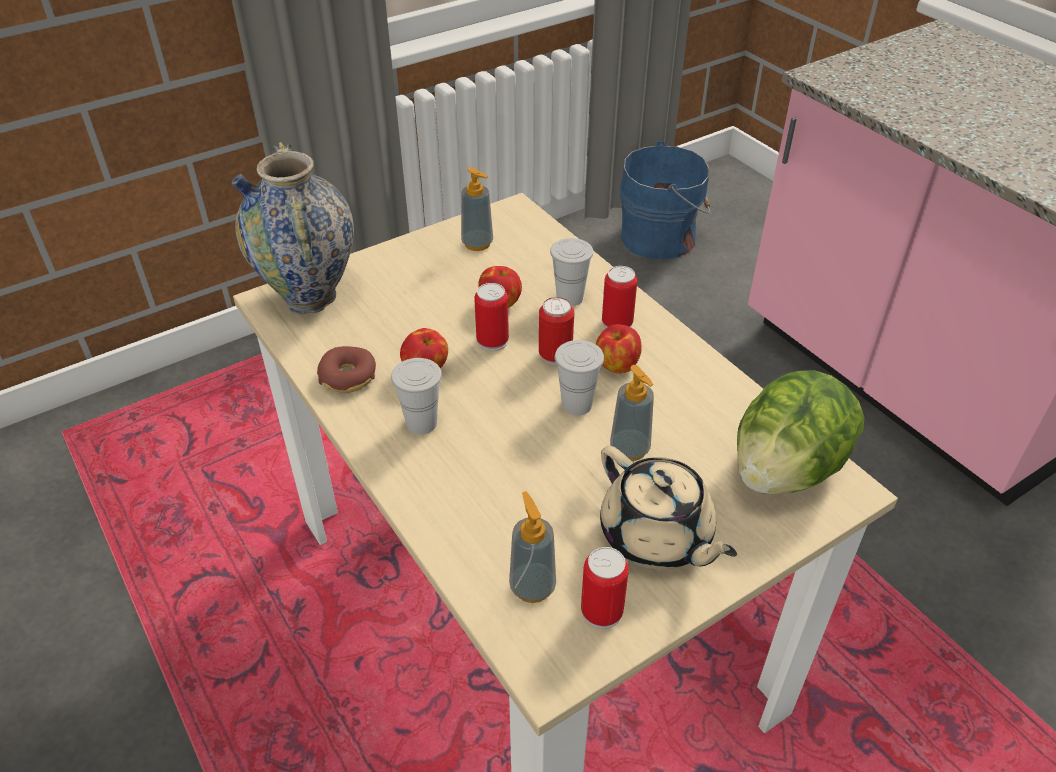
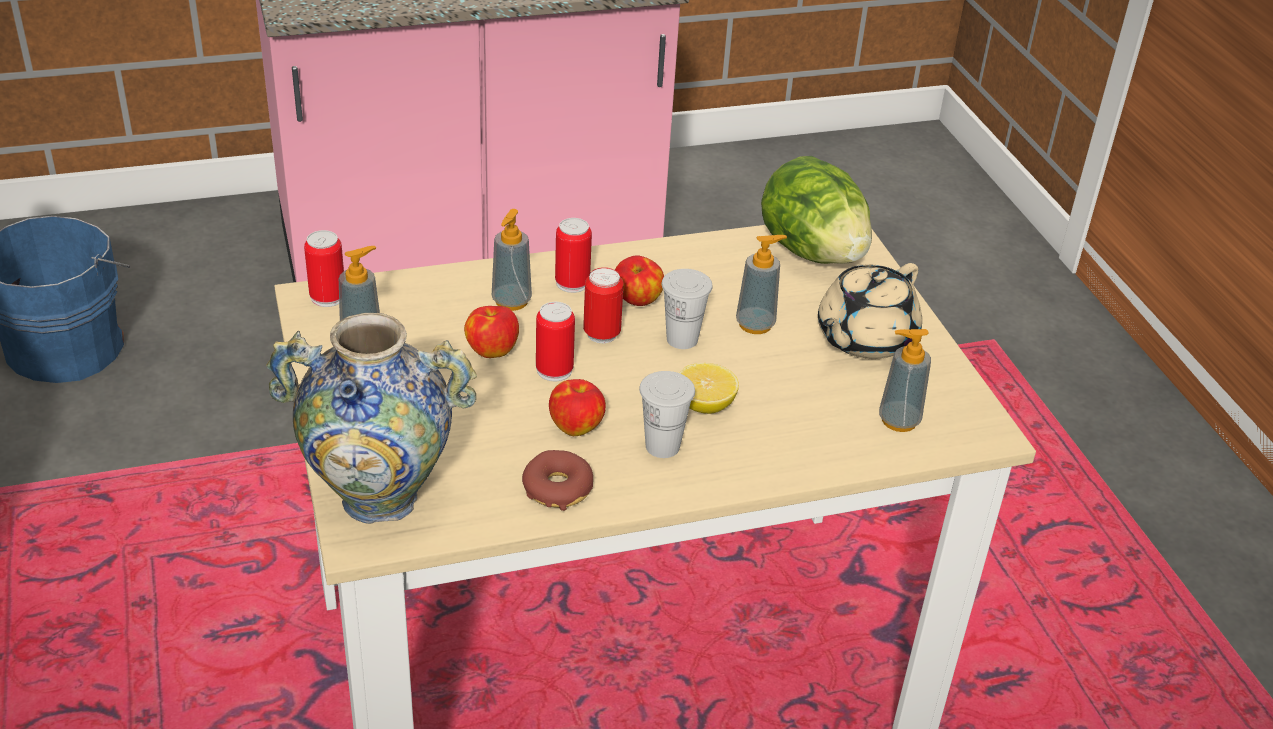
camera: 75 degrees left, 5 degrees down
white cup [550,238,593,306] -> soap dispenser [492,209,532,311]
can [581,547,629,629] -> can moved to [304,230,344,307]
beige teapot [600,446,737,569] -> beige teapot turned 150 degrees clockwise [818,263,922,359]
none -> lemon [679,363,739,414]

